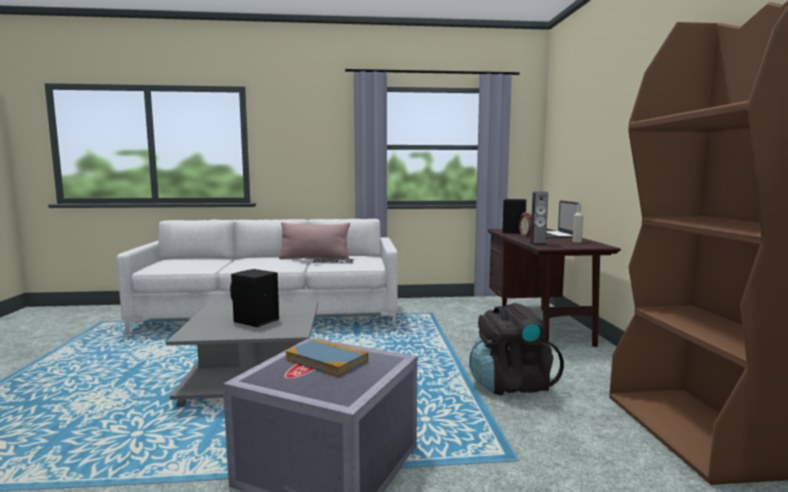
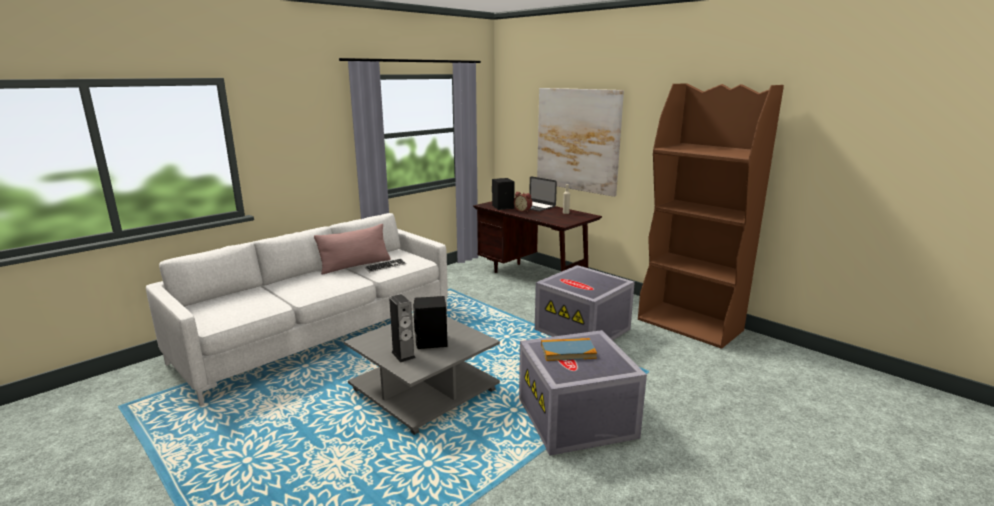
camera: 40 degrees left, 10 degrees up
black backpack [469,303,564,395] -> grey storage box [535,265,635,340]
speaker [529,191,548,246] -> speaker moved to [389,294,416,362]
none -> picture [537,88,624,197]

